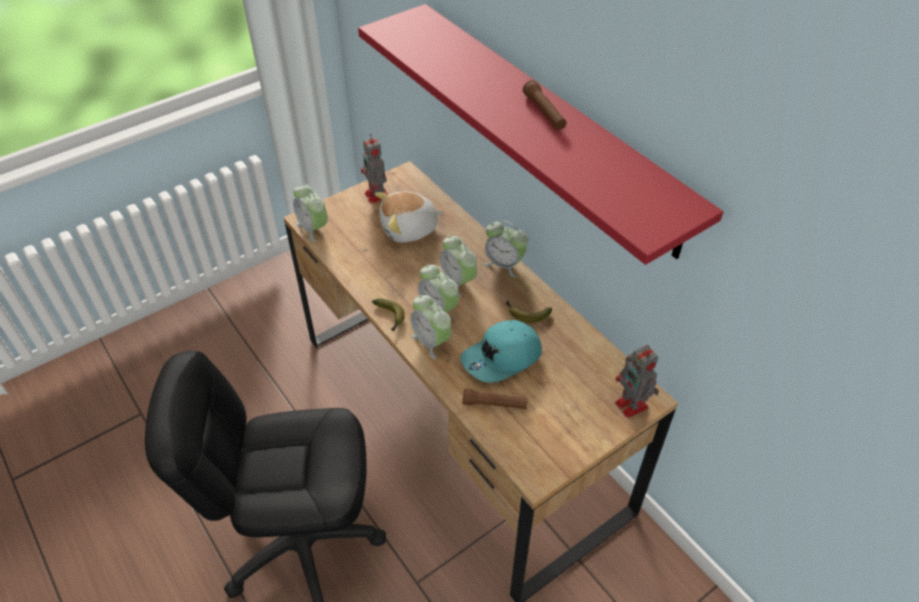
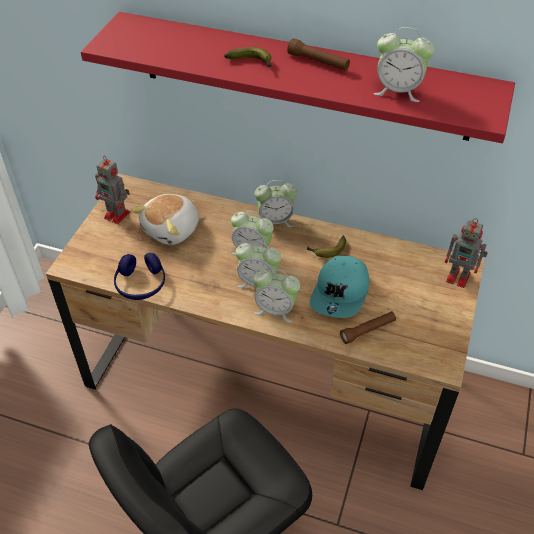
camera: 35 degrees left, 0 degrees up
alarm clock [293,184,328,242] -> alarm clock moved to [374,27,434,102]
banana [372,299,405,331] -> banana moved to [224,47,272,68]
none -> blue headphones [114,253,165,300]

